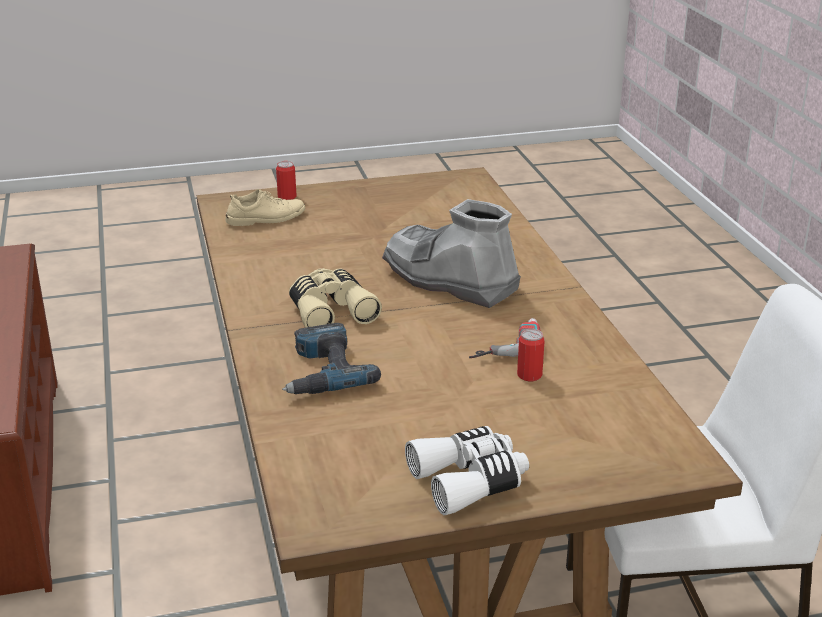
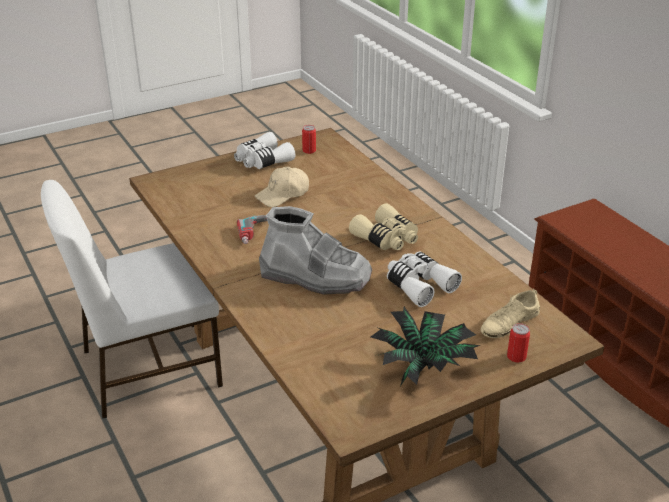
camera: 165 degrees right, 5 degrees up
power drill [282,323,381,394] -> none
can [517,329,545,381] -> can moved to [302,125,316,154]
none -> beige cap [254,167,309,207]
none -> potted plant [371,307,481,387]
none -> white binoculars [387,251,462,307]

